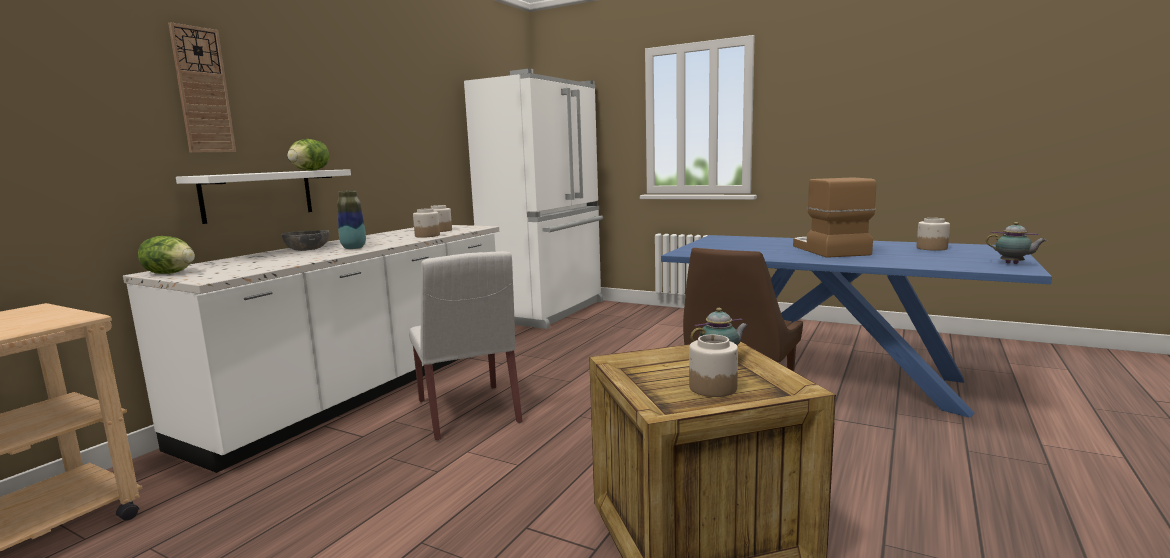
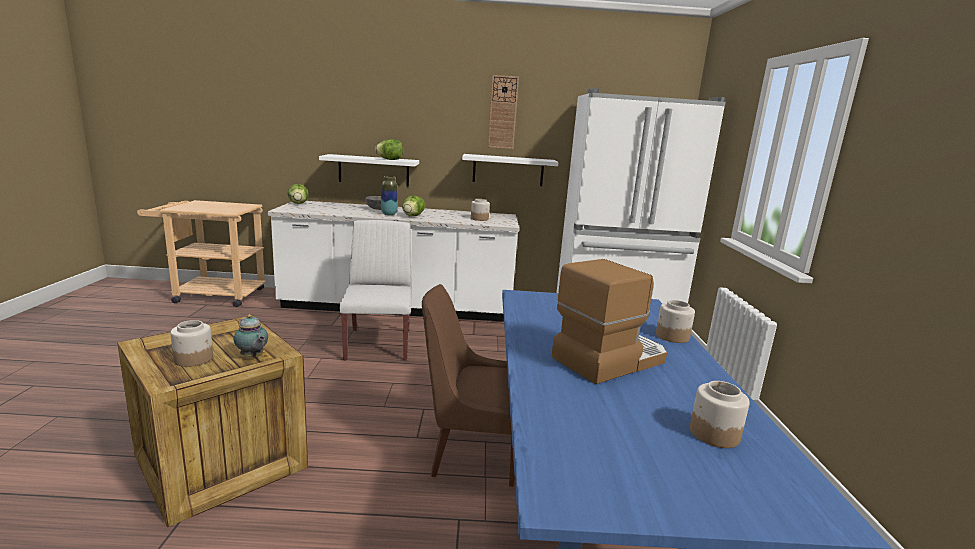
camera: 60 degrees right, 5 degrees up
wall clock [168,22,236,153] -> wall clock moved to [488,75,519,149]
white chair [409,251,523,441] -> white chair turned 135 degrees clockwise [340,220,412,361]
jar [413,208,440,238] -> jar moved to [656,300,695,343]
teapot [986,222,1047,264] -> none
none -> lettuce [402,195,425,216]
none -> white shelf [462,154,558,186]

